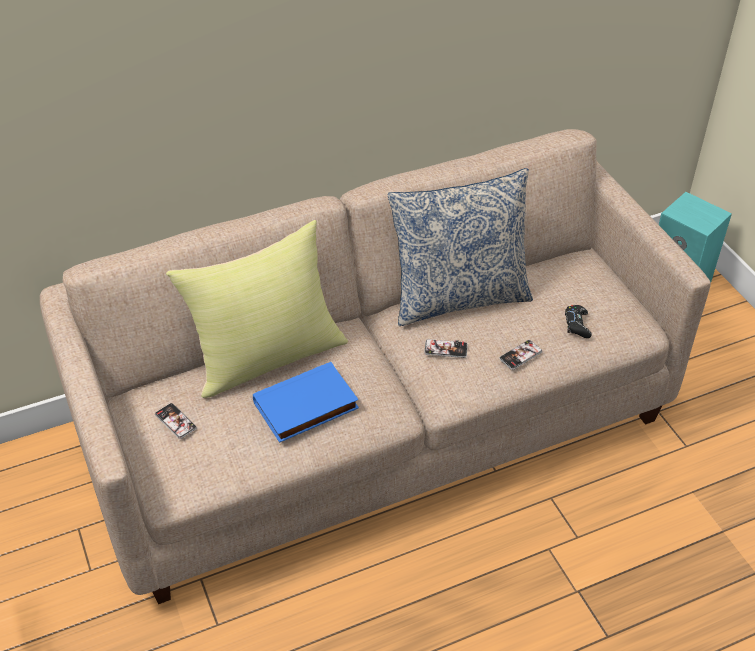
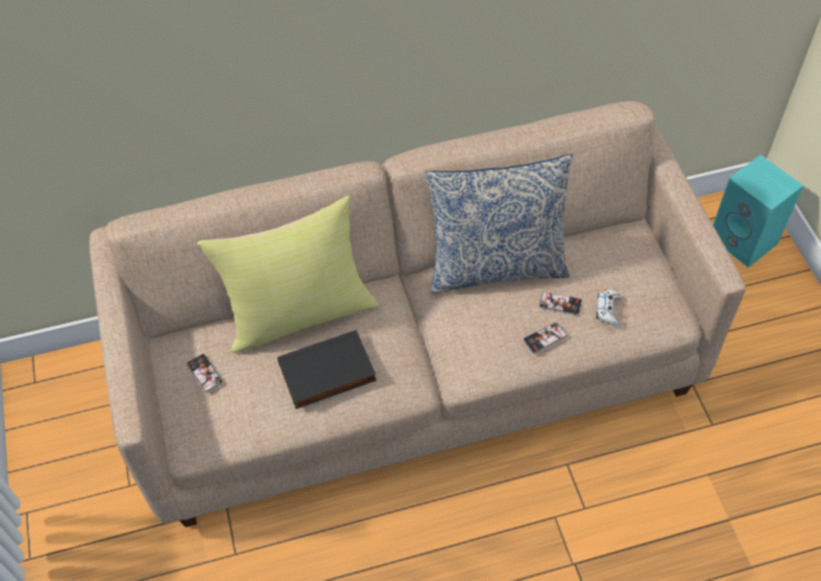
camera: 10 degrees right, 10 degrees up
blue book [253,362,359,443] -> black book [277,330,377,409]
phone [424,339,468,358] -> phone moved to [539,292,582,315]
black game controller [565,305,592,338] -> white game controller [596,289,621,326]

